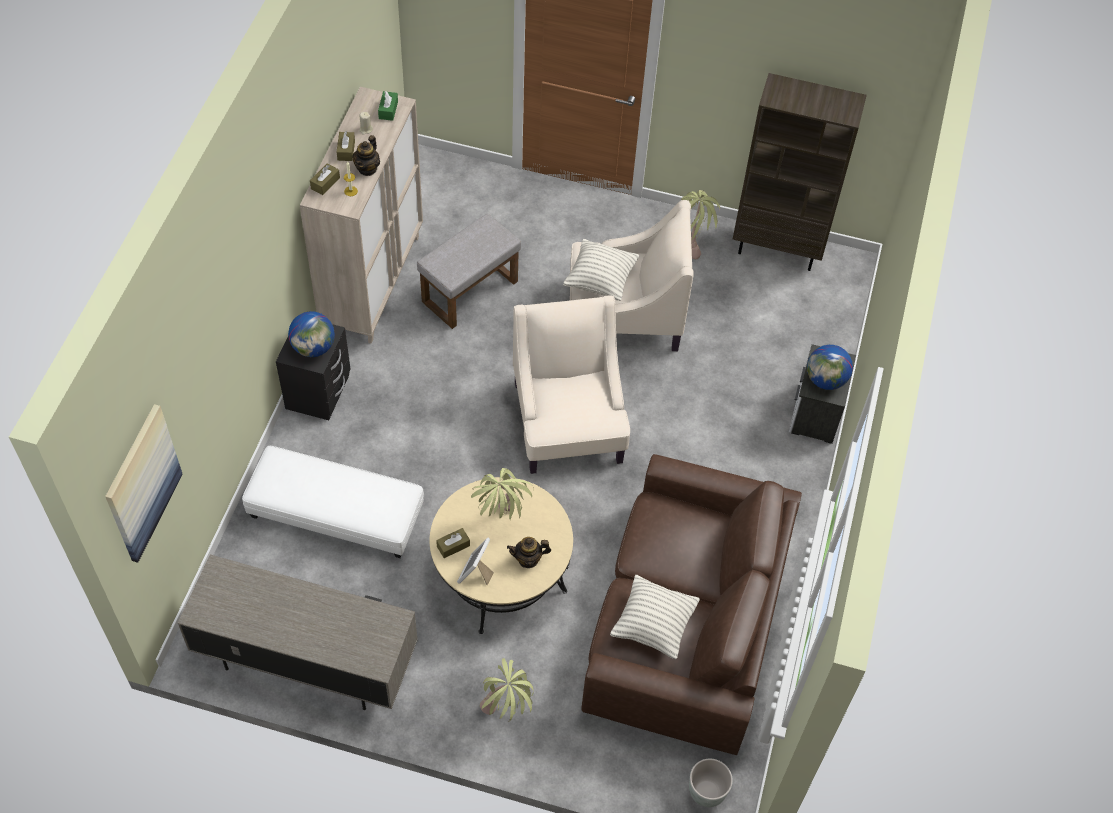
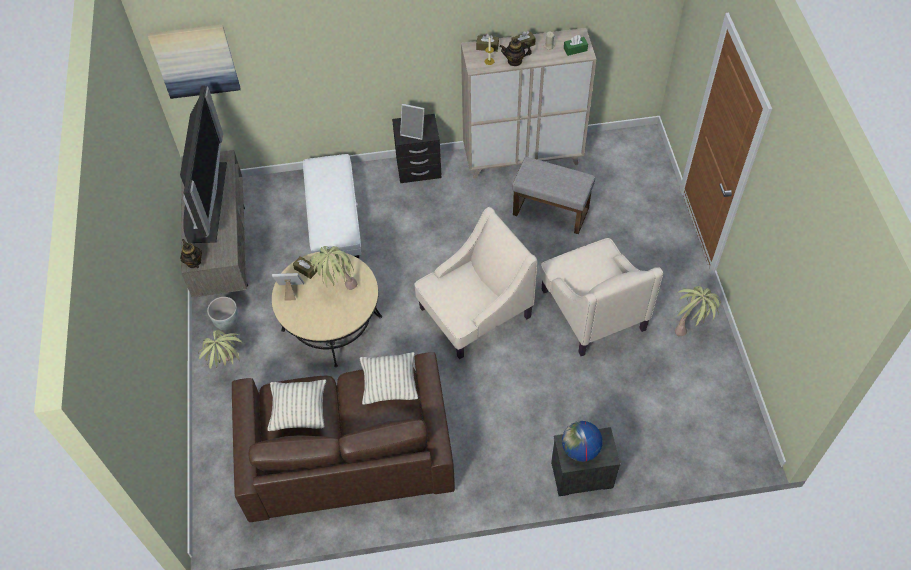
camera: 70 degrees right, 0 degrees up
globe [288,311,335,357] -> picture frame [400,104,425,140]
teapot [507,537,551,568] -> teapot moved to [180,239,202,268]
pillow [563,239,639,301] -> pillow moved to [360,352,418,404]
grey planter [689,758,733,807] -> grey planter moved to [207,297,239,330]
brown bookcase [733,73,867,271] -> none
none -> television [180,85,227,243]

